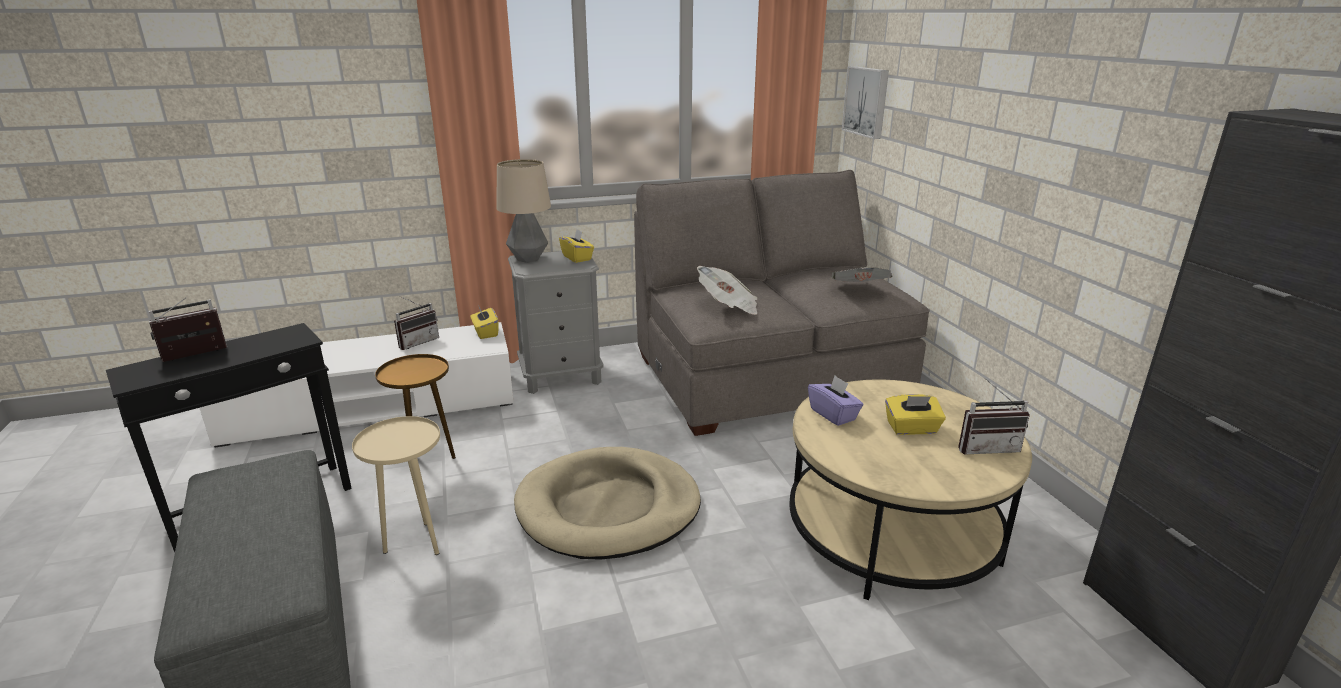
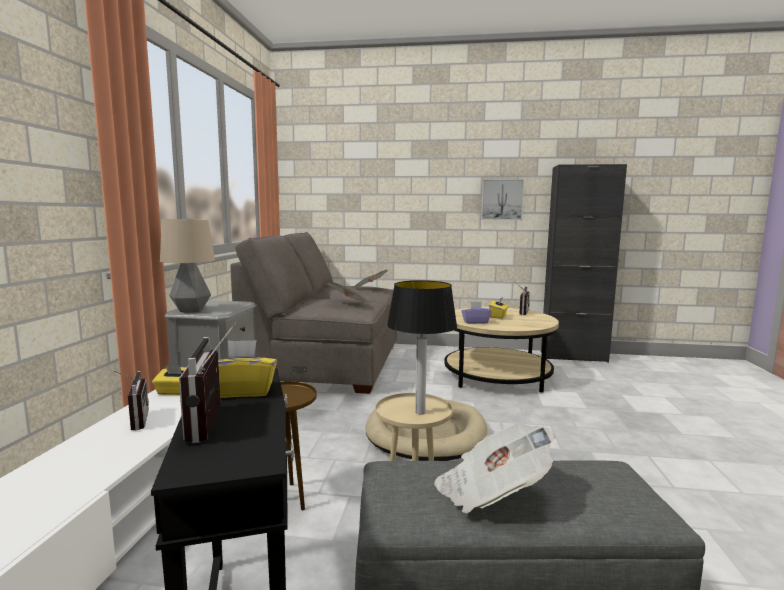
camera: 65 degrees left, 15 degrees down
yellow tissue box [559,229,594,263] -> yellow tissue box moved to [218,340,277,398]
picture [842,66,889,139] -> picture moved to [481,179,524,220]
none -> table lamp [387,280,457,414]
none -> newspaper [434,423,555,514]

